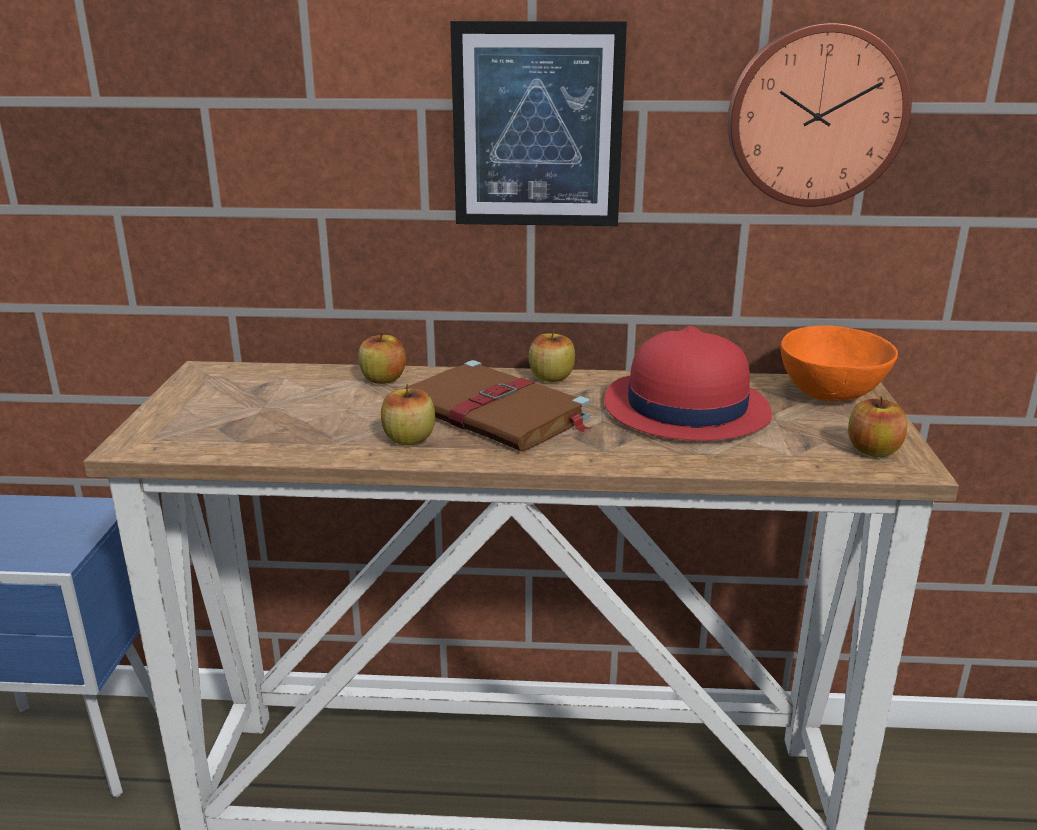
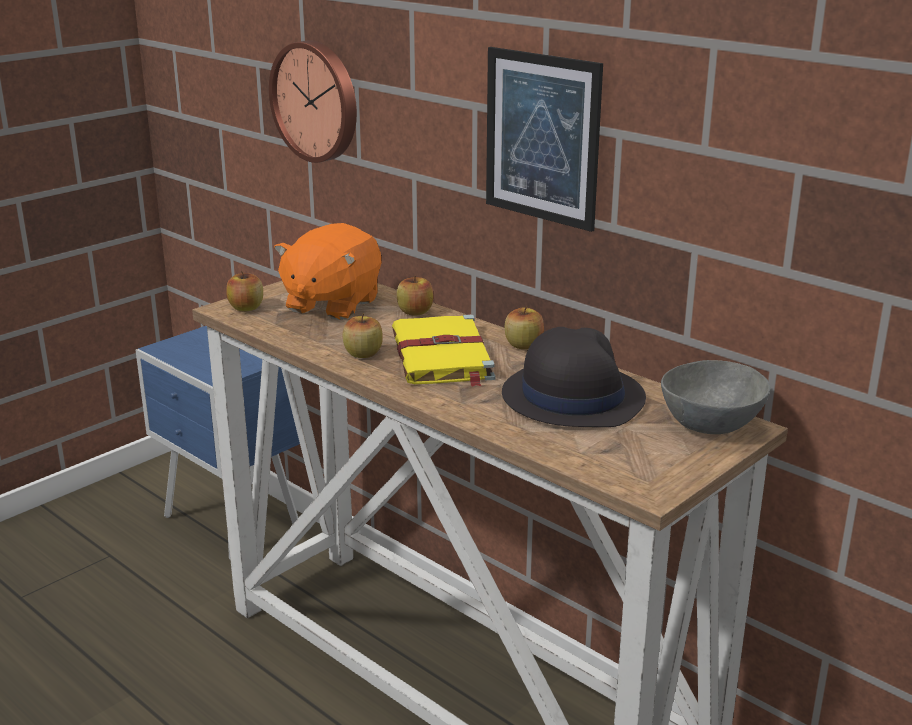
camera: 40 degrees right, 0 degrees up
brown book [404,360,592,451] -> yellow book [392,314,495,387]
red hat [604,326,772,441] -> black hat [502,327,646,427]
wall clock [728,22,911,207] -> wall clock moved to [269,40,357,163]
orange bowl [780,325,898,402] -> grey bowl [661,360,770,434]
apple [848,396,907,457] -> apple moved to [226,271,263,311]
none -> orange plush toy [274,223,382,320]

